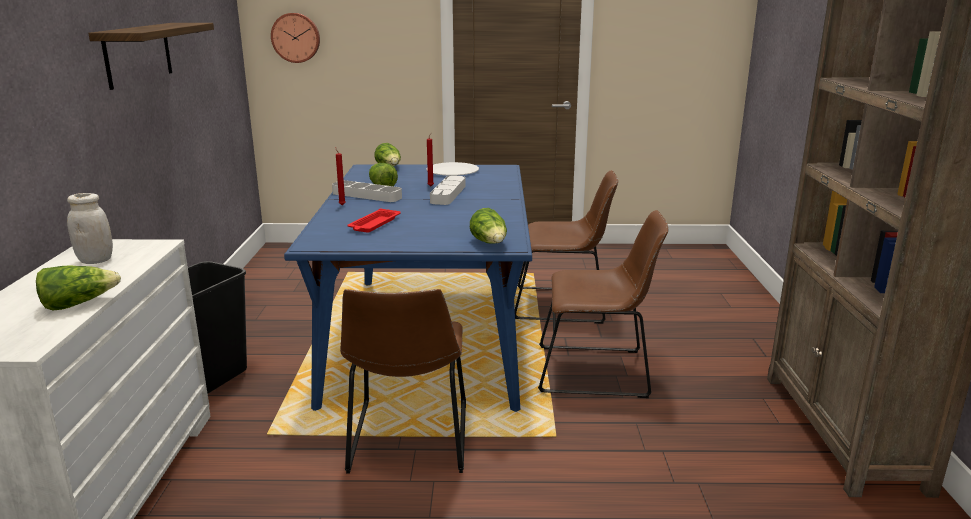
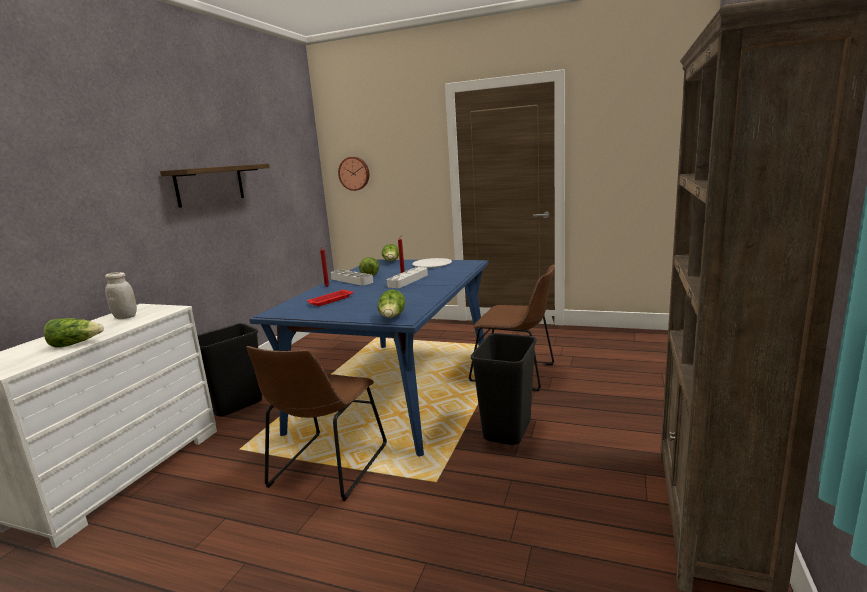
camera: 20 degrees right, 5 degrees down
brown chair [538,210,668,398] -> black trash can [471,333,537,445]

